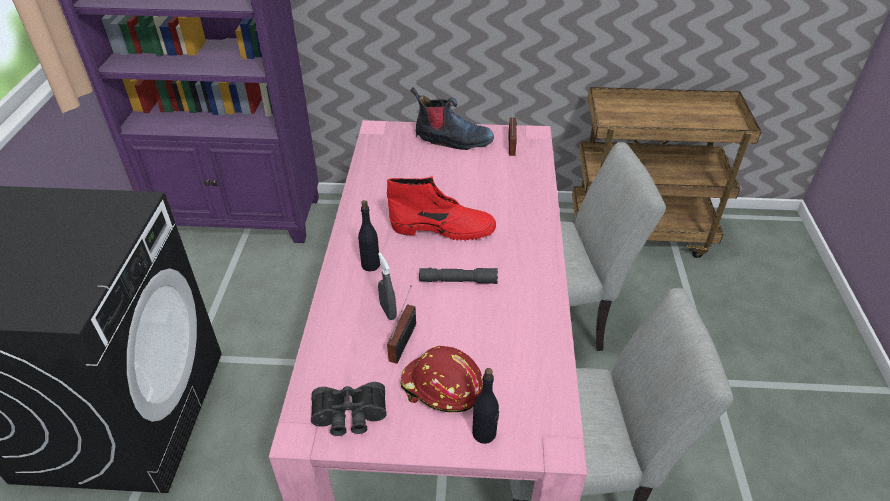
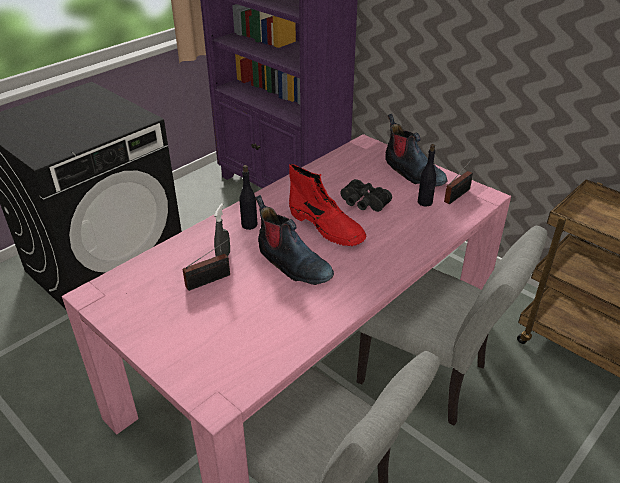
camera: 40 degrees right, 5 degrees down
black binoculars [311,382,387,436] -> black binoculars moved to [340,179,392,212]
red hard hat [400,346,483,412] -> none
grey flashlight [419,268,498,284] -> boot [255,195,334,285]
black bottle [472,368,499,444] -> black bottle moved to [418,144,436,207]

